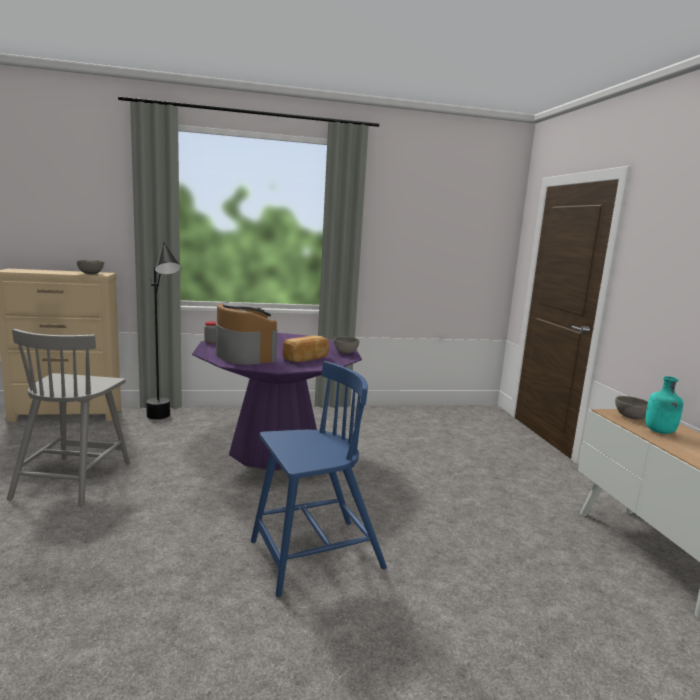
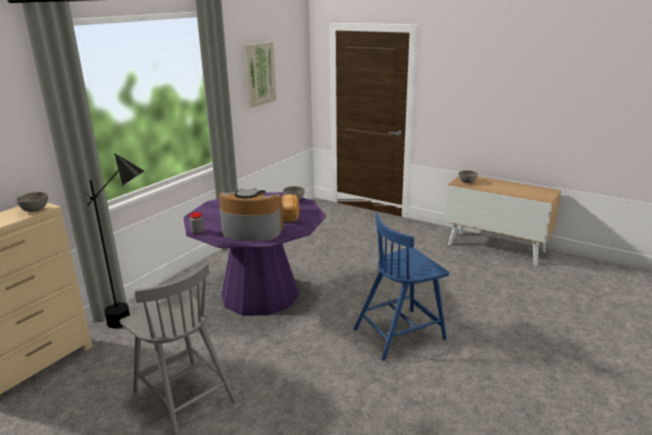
camera: 45 degrees left, 10 degrees up
blue chair [251,361,387,597] -> blue chair turned 135 degrees counterclockwise [354,213,449,361]
turquoise bottle [645,376,683,434] -> none
none -> picture [244,42,276,108]

